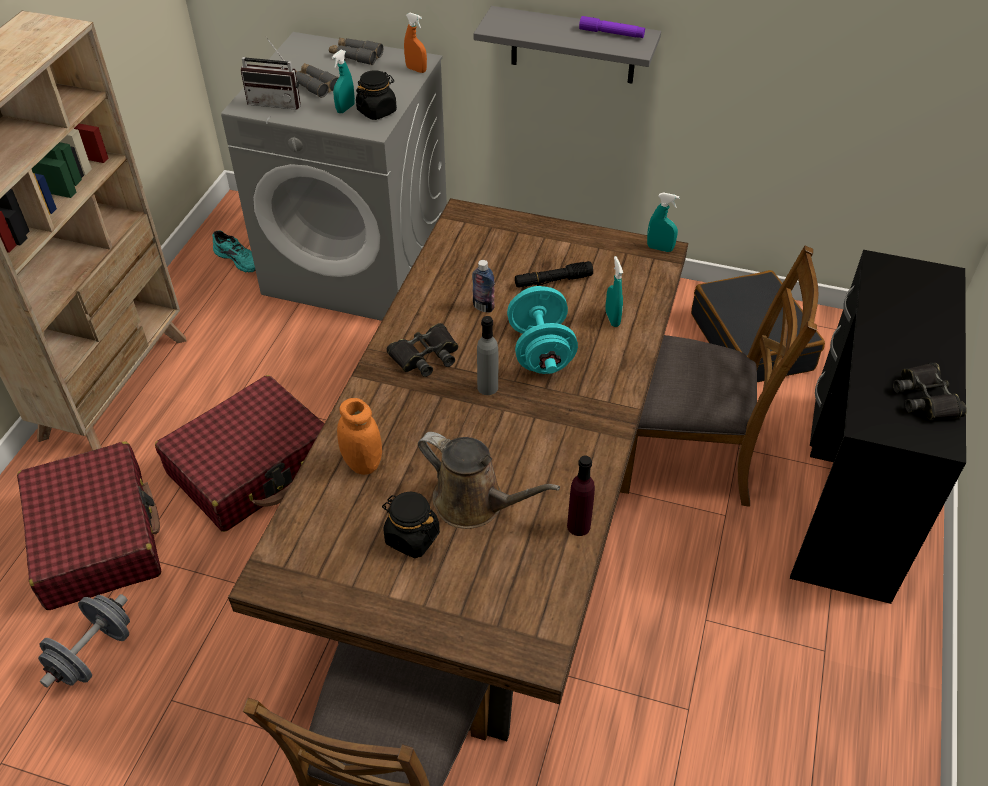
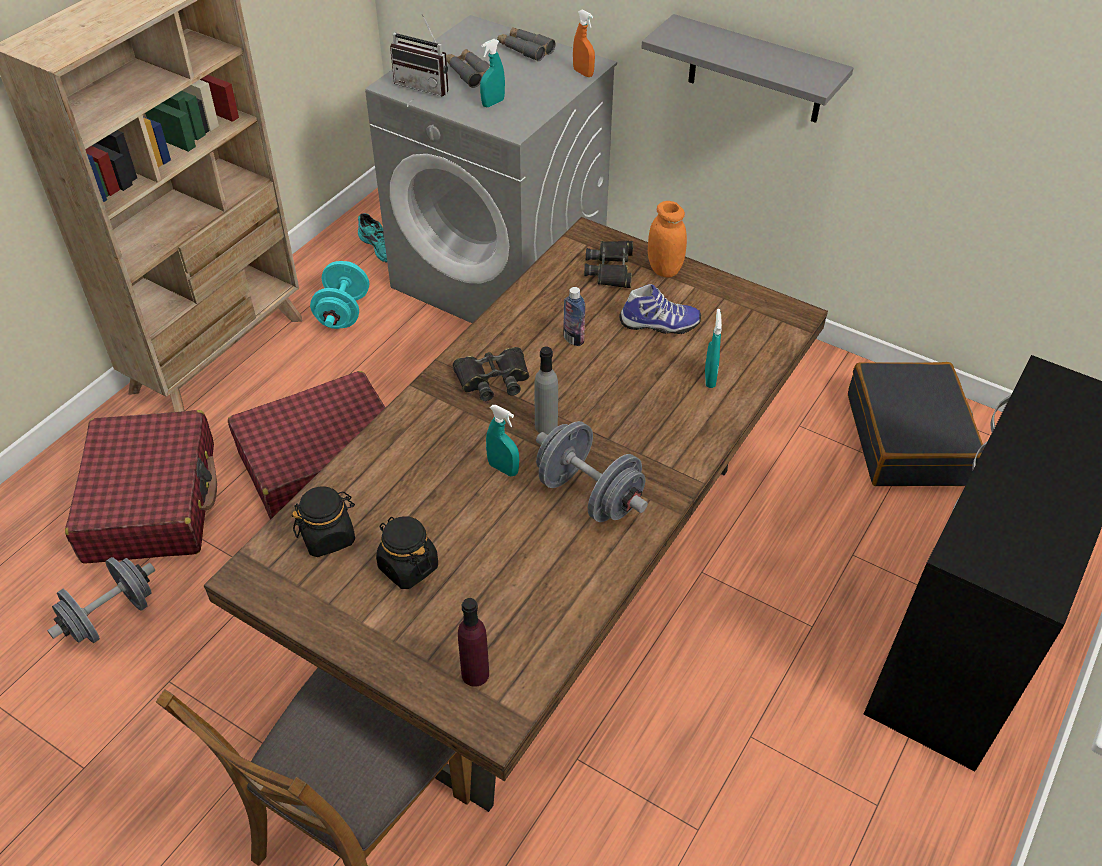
camera: 15 degrees right, 0 degrees up
orange jar [337,398,382,475] -> orange jar moved to [648,201,687,278]
black jar [356,70,397,120] -> black jar moved to [292,487,355,557]
brown watering can [418,432,560,529] -> none
turquoise dumbbell [507,286,578,374] -> turquoise dumbbell moved to [310,261,369,329]
black flashlight [515,261,593,287] -> shoe [619,284,701,334]
purple bottle [567,456,595,536] -> purple bottle moved to [458,598,489,687]
purple flashlight [579,16,645,38] -> none
brown chair [620,246,818,507] -> none
turquoise spray bottle [647,192,680,252] -> turquoise spray bottle moved to [486,405,519,477]
black binoculars [893,362,967,420] -> black binoculars moved to [584,241,633,288]
none -> grey dumbbell [536,421,648,522]

